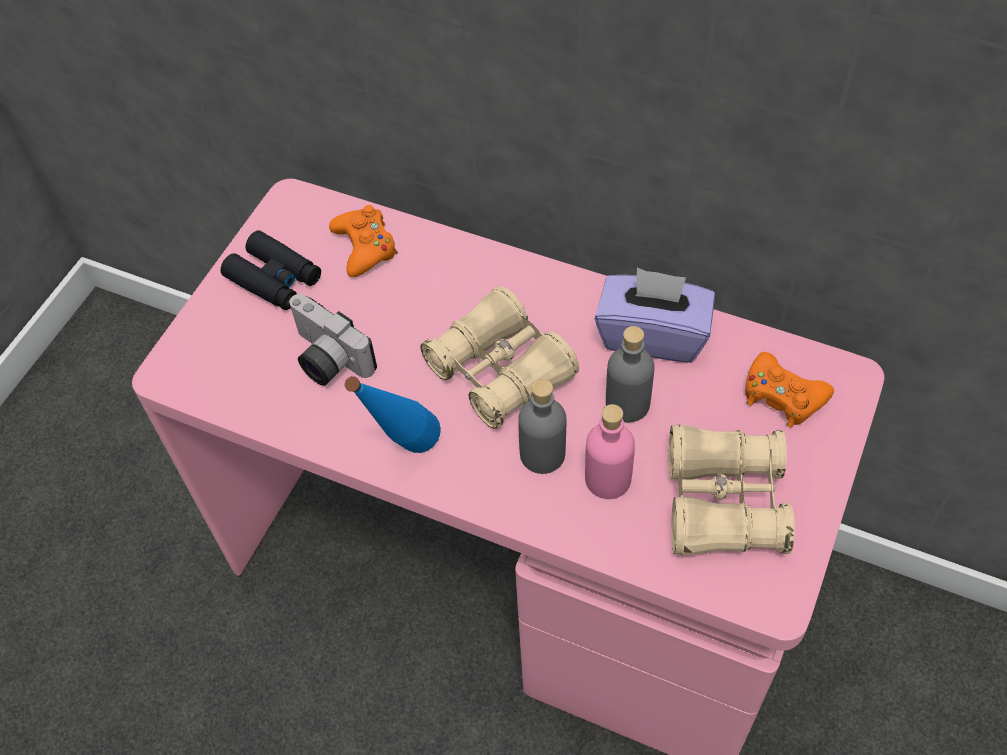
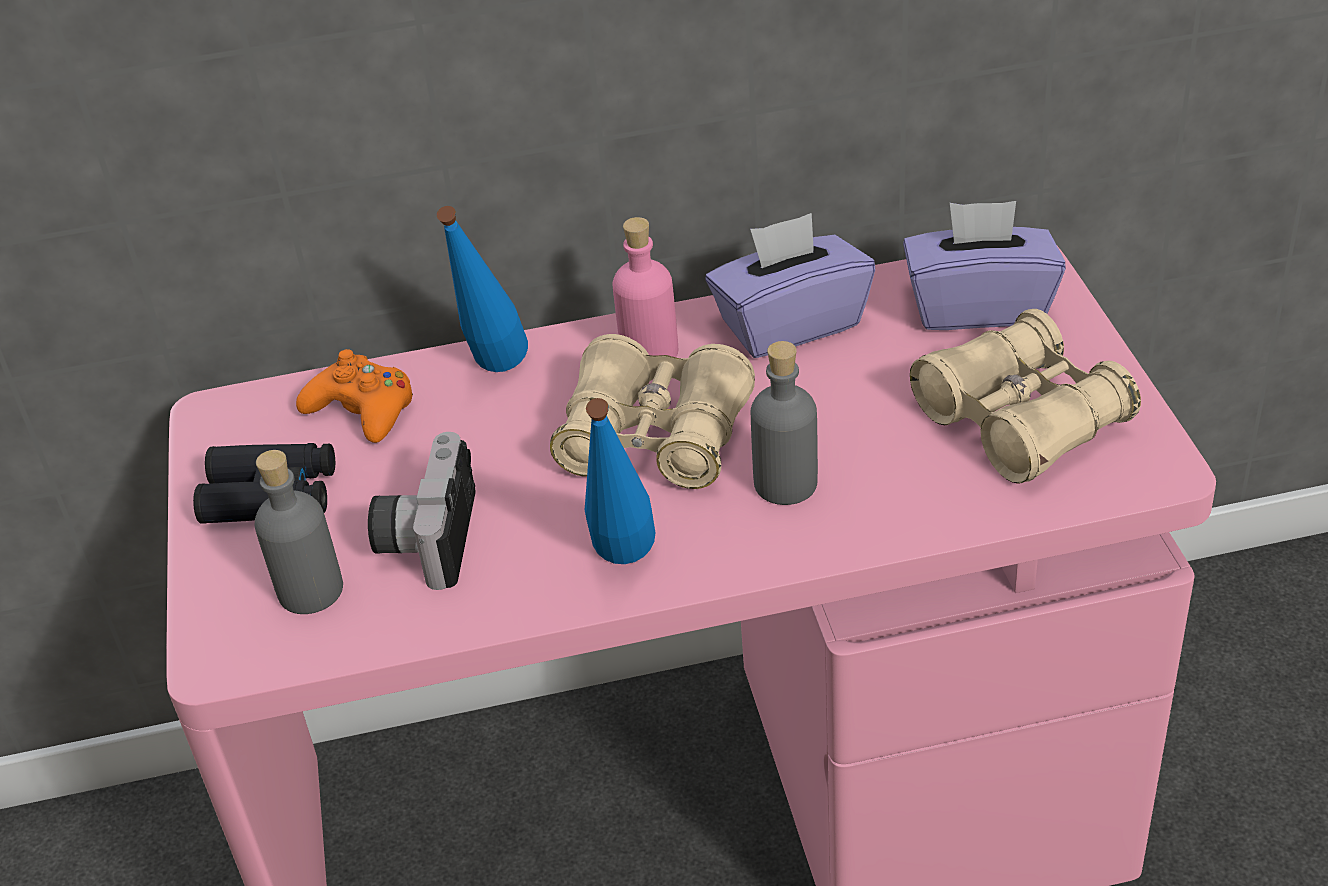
camera: 35 degrees left, 15 degrees down
camera [289,294,377,386] -> camera turned 90 degrees clockwise [368,432,476,590]
pink bottle [585,404,635,499] -> pink bottle moved to [612,217,678,357]
grey bottle [606,326,655,422] -> grey bottle moved to [254,450,343,614]
orange game controller [745,352,834,428] -> purple tissue box [903,201,1066,330]
none -> blue bottle [437,206,528,372]

